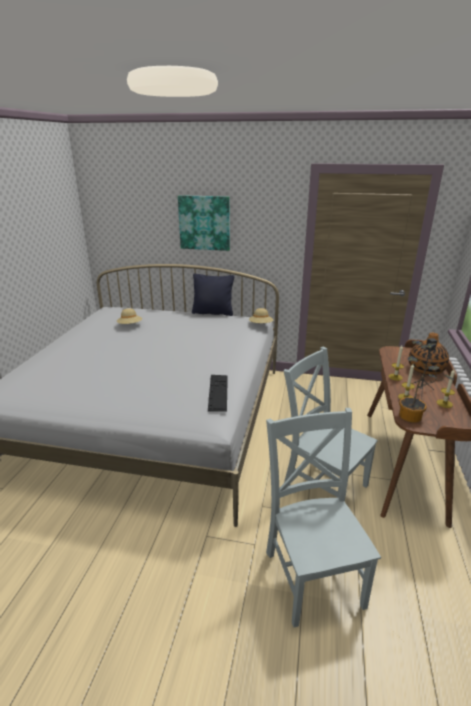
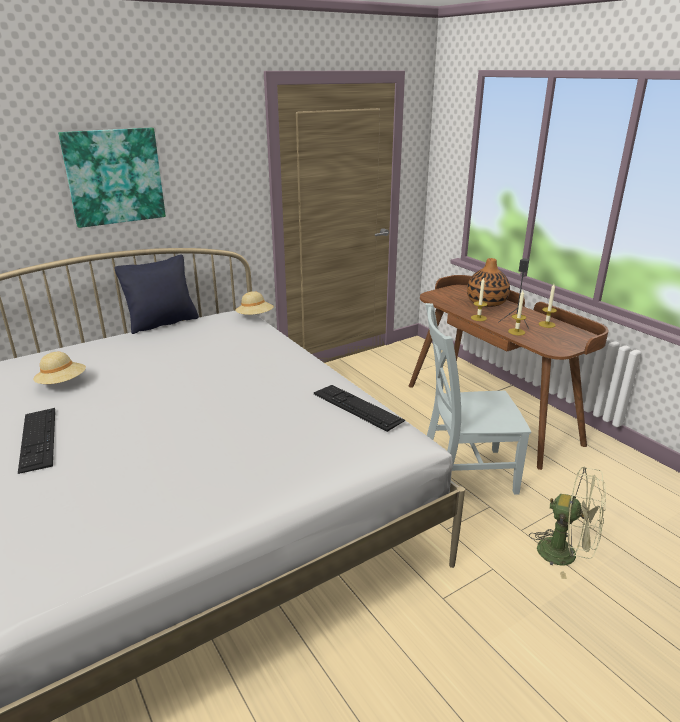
camera: 45 degrees left, 0 degrees up
grey chair [266,408,381,627] -> green fan [529,466,606,579]
potted plant [399,341,454,423] -> none
none -> keyboard [18,408,55,474]

